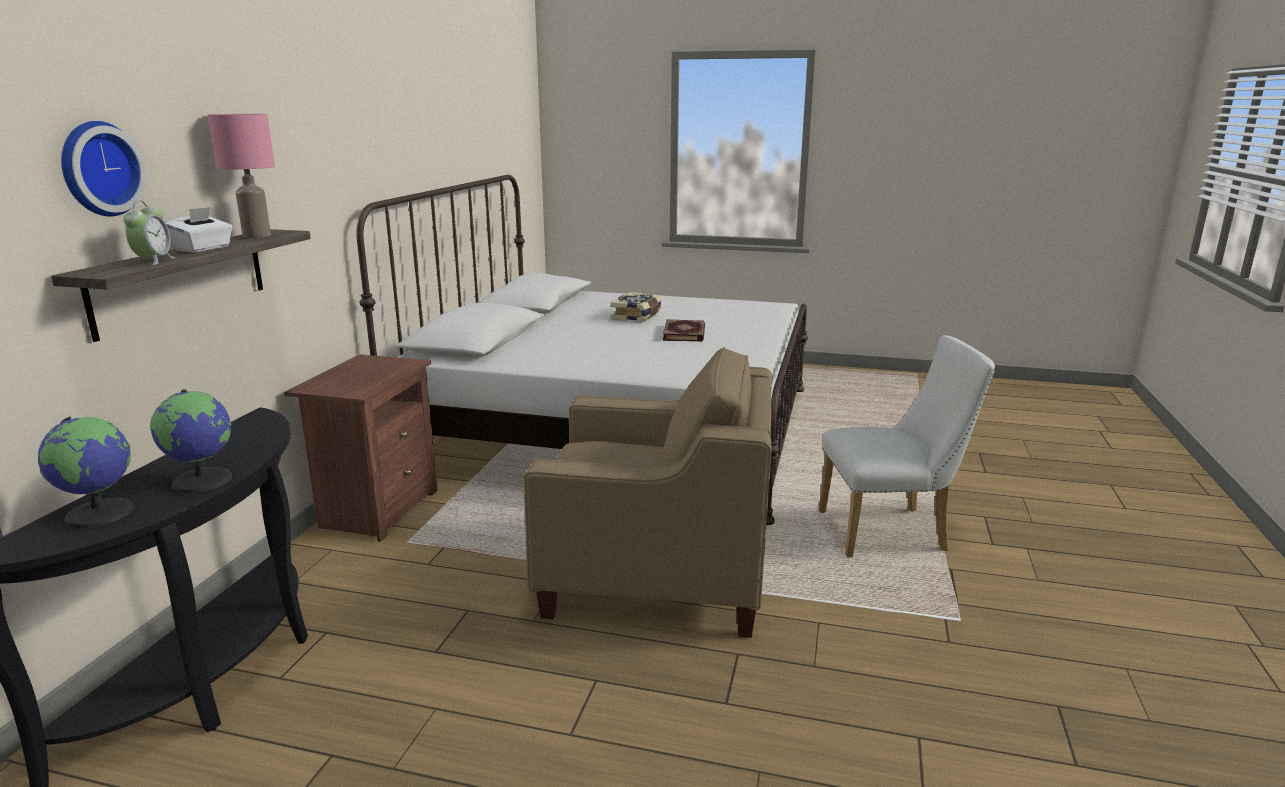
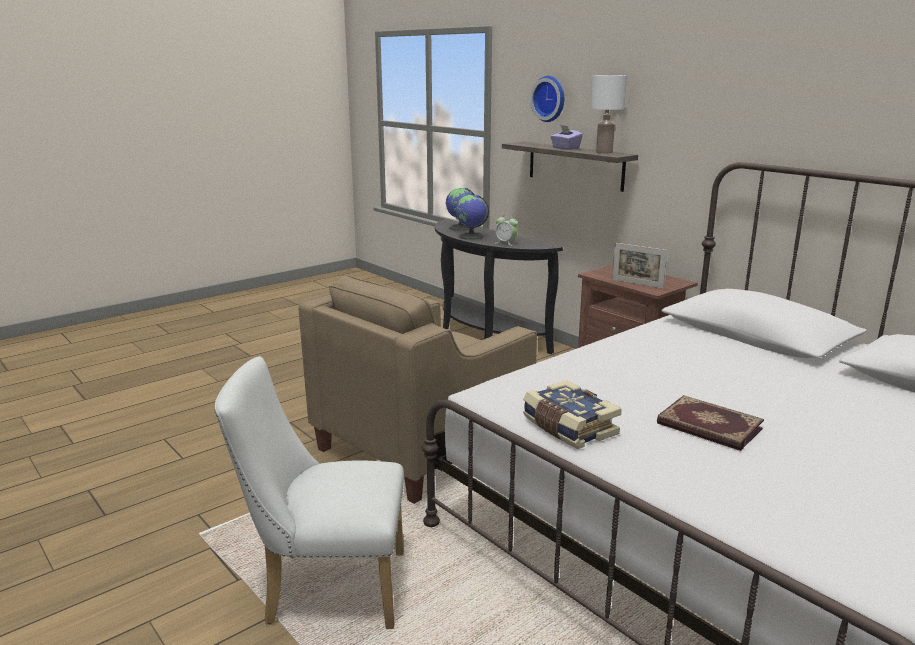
camera: 125 degrees right, 0 degrees up
alarm clock [123,201,176,265] -> alarm clock moved to [495,214,518,246]
white tissue box [166,207,232,252] -> purple tissue box [551,125,583,150]
pink table lamp [208,114,275,238] -> white table lamp [590,75,627,154]
book [611,292,661,322] -> book moved to [523,380,622,449]
white chair [819,335,995,558] -> white chair turned 60 degrees clockwise [215,356,404,629]
none -> picture frame [612,243,668,289]

